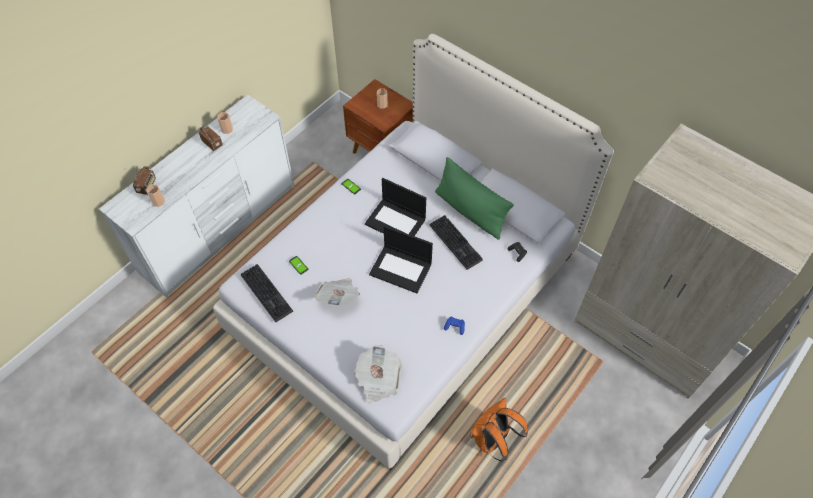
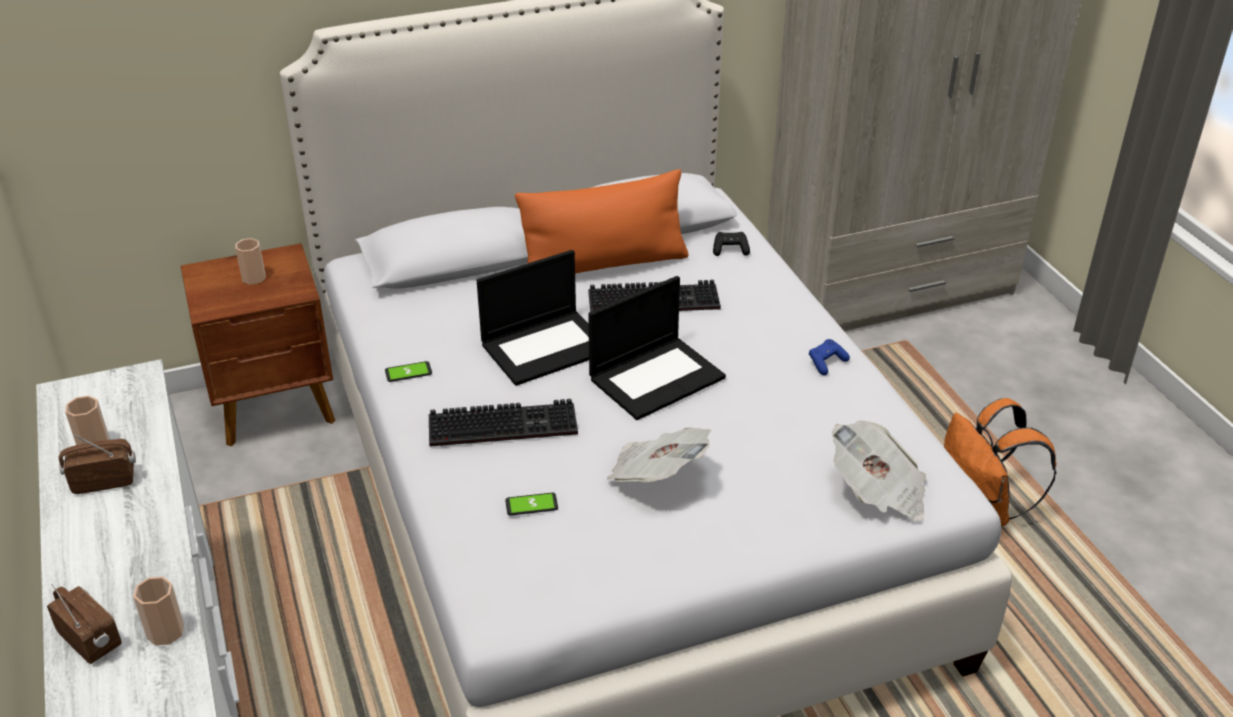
camera: 60 degrees left, 20 degrees down
keyboard [241,264,293,322] -> keyboard moved to [429,399,578,447]
green pillow [435,157,514,240] -> orange pillow [515,169,689,274]

